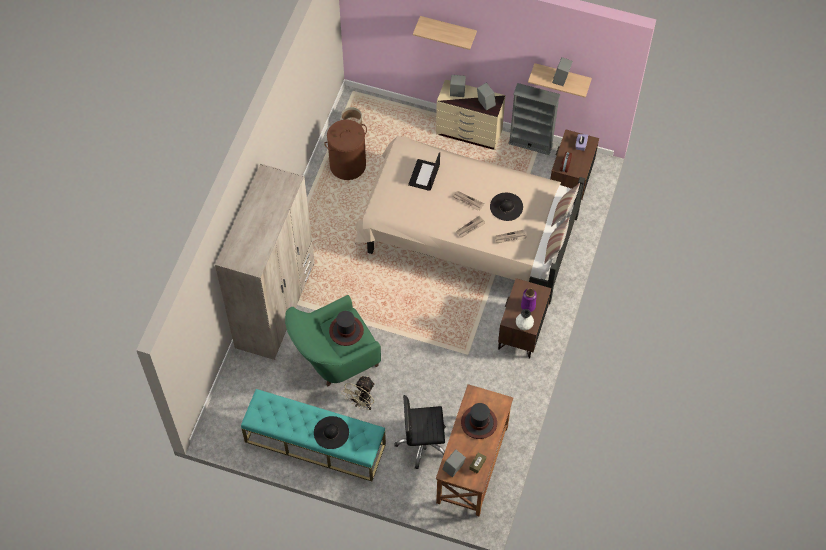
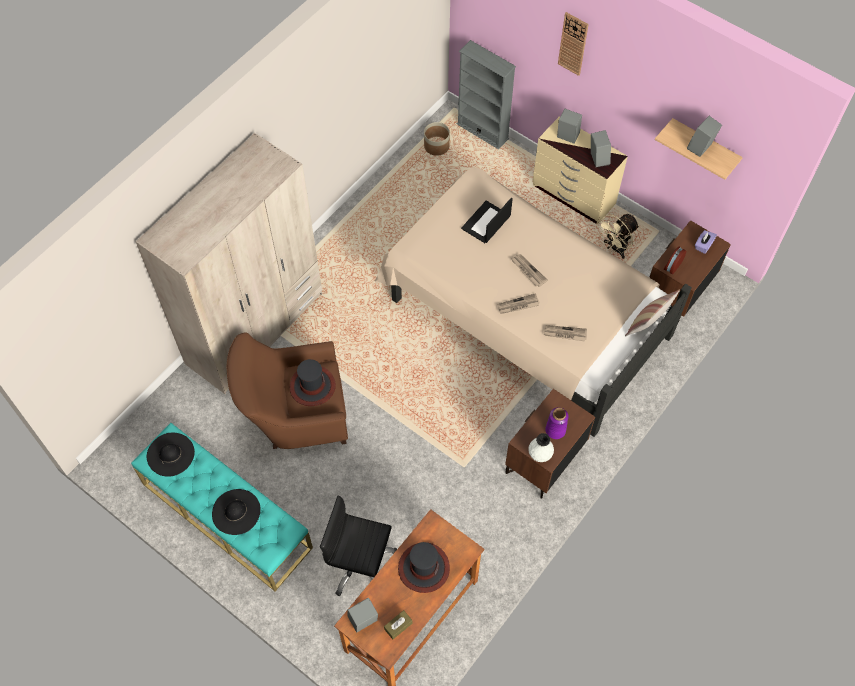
camera: 20 degrees right, 0 degrees up
green armchair [285,295,381,387] -> brown armchair [227,332,348,449]
brown laundry basket [324,120,367,180] -> none
beige fan [341,376,375,410] -> beige fan moved to [597,214,639,259]
shelf [413,16,477,50] -> wall clock [558,12,589,76]
black hat [490,193,523,221] -> black hat moved to [147,433,195,477]
grey bookcase [508,83,561,155] -> grey bookcase moved to [457,40,516,149]
pillow [544,218,569,264] -> none

